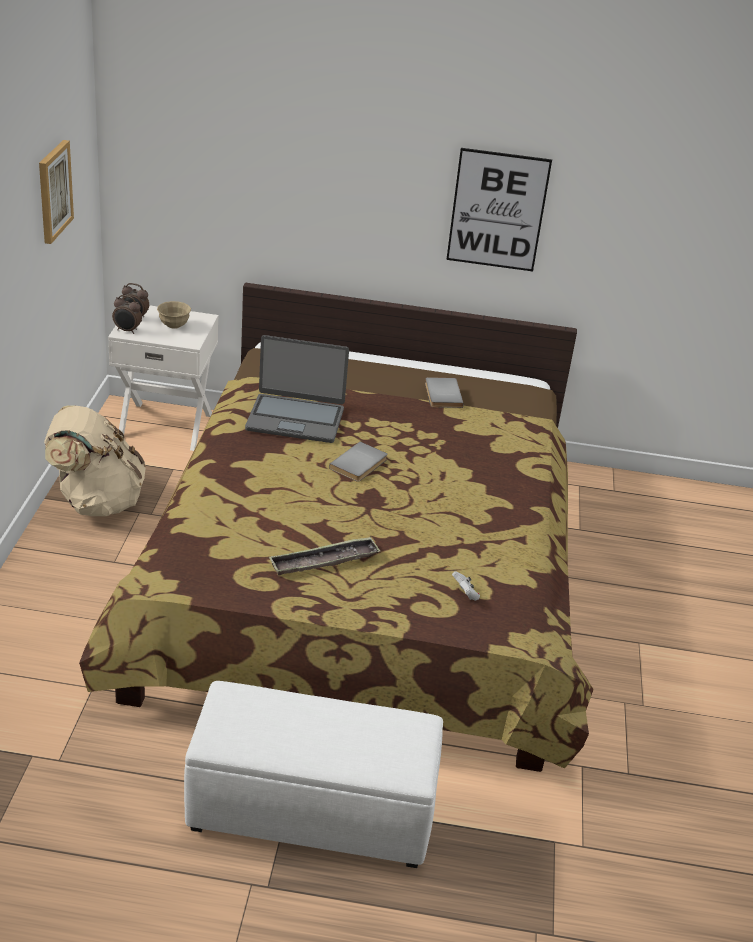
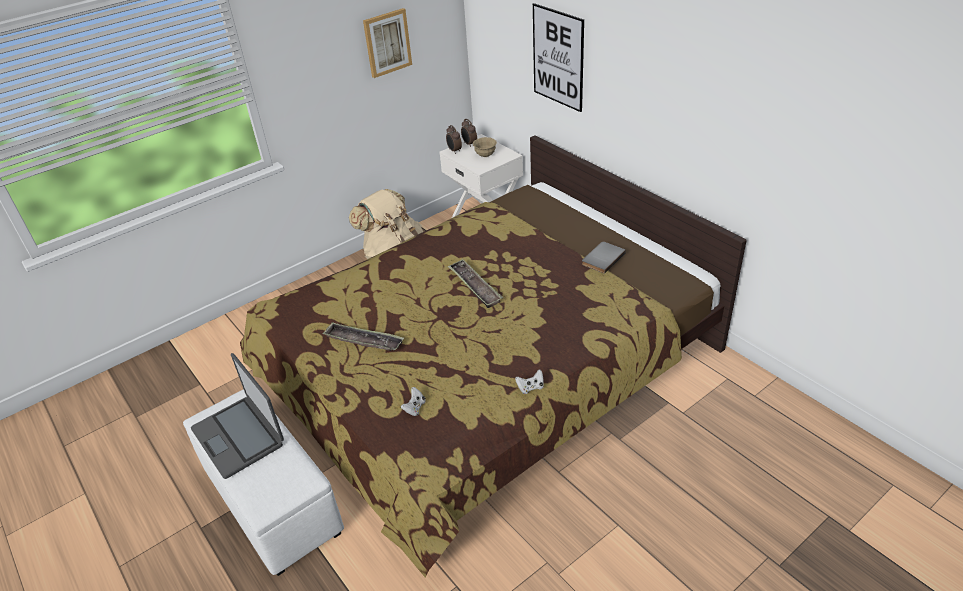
camera: 50 degrees right, 5 degrees up
laptop [245,335,349,443] -> laptop moved to [191,353,284,479]
grey book [329,442,388,482] -> tray [448,259,503,308]
picture [446,148,552,271] -> picture moved to [533,3,584,112]
none -> white game controller [515,369,544,394]

